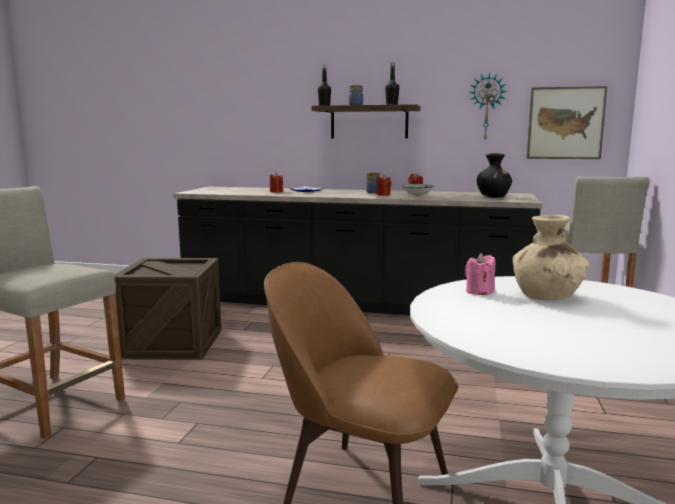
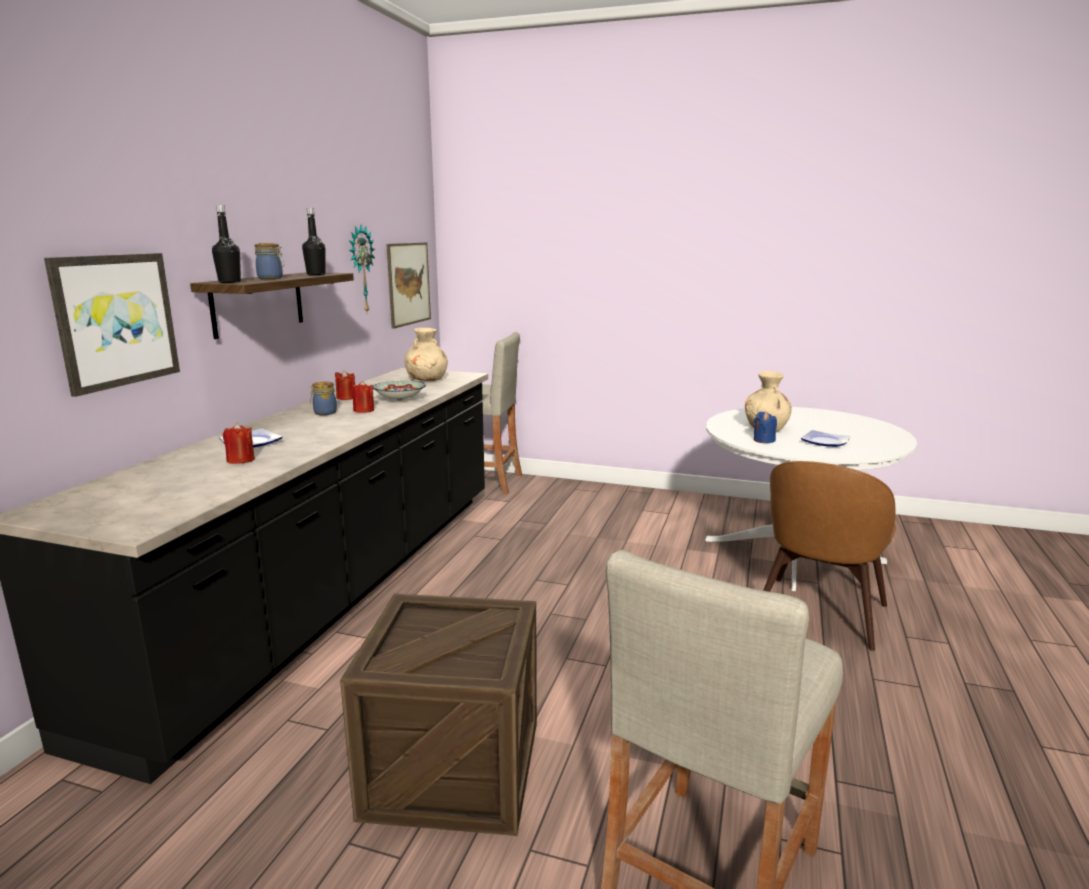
camera: 85 degrees left, 5 degrees up
pink candle [465,253,495,295] -> blue candle [754,412,777,443]
black vase [477,153,512,198] -> beige vase [404,328,448,381]
none -> picture [44,253,180,397]
none -> plate [801,430,850,447]

